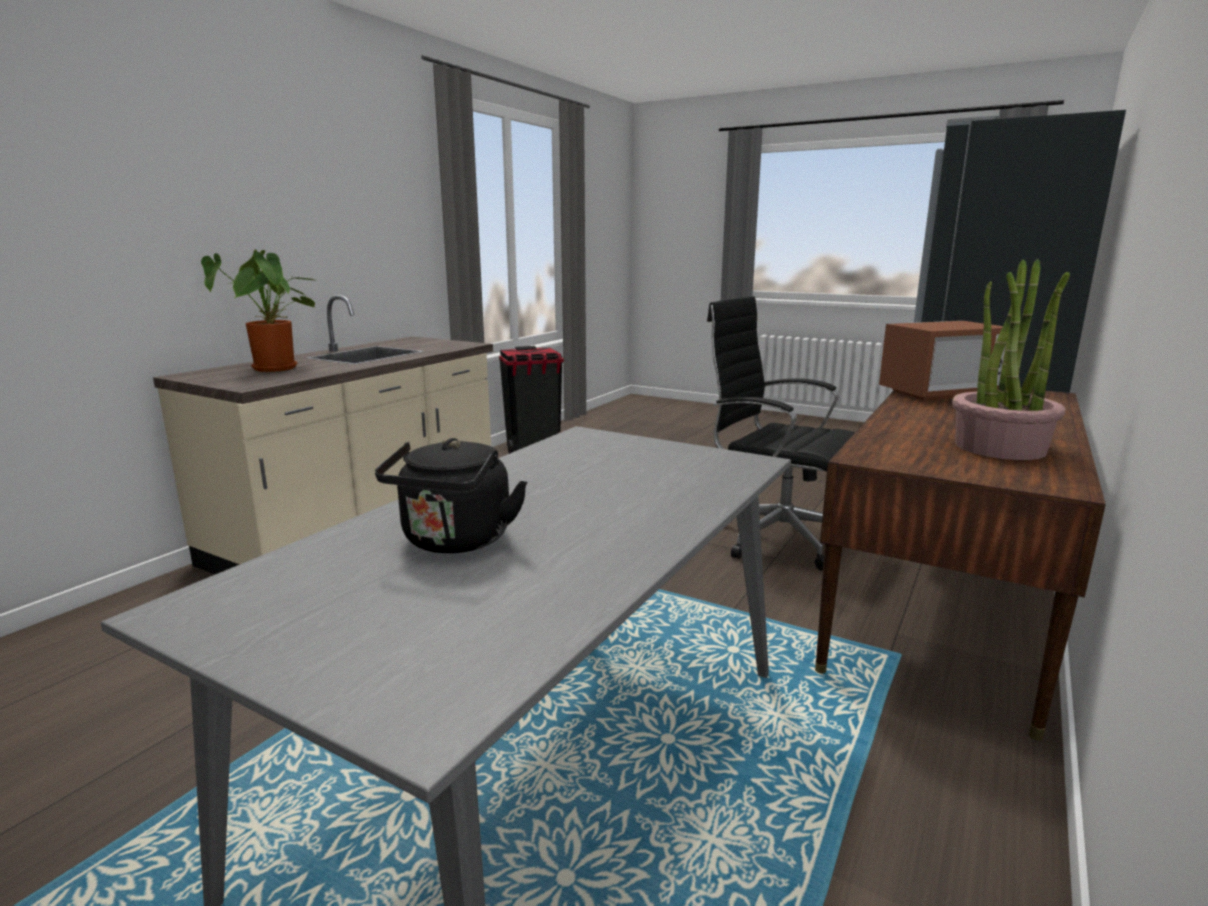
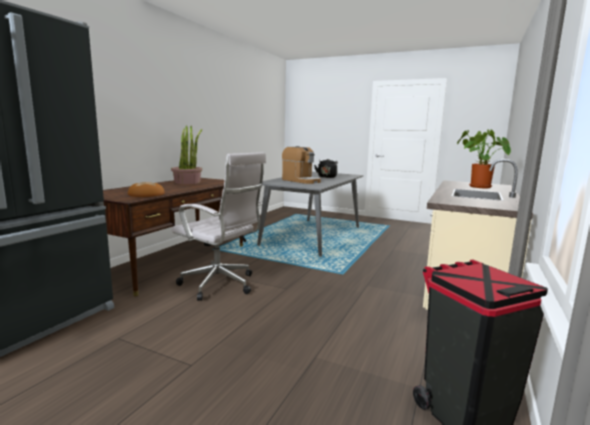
camera: 175 degrees right, 5 degrees down
black office chair [707,296,855,570] -> white office chair [171,152,266,301]
microwave [879,321,1006,401] -> bread [128,182,165,197]
none -> coffee machine [282,146,321,184]

